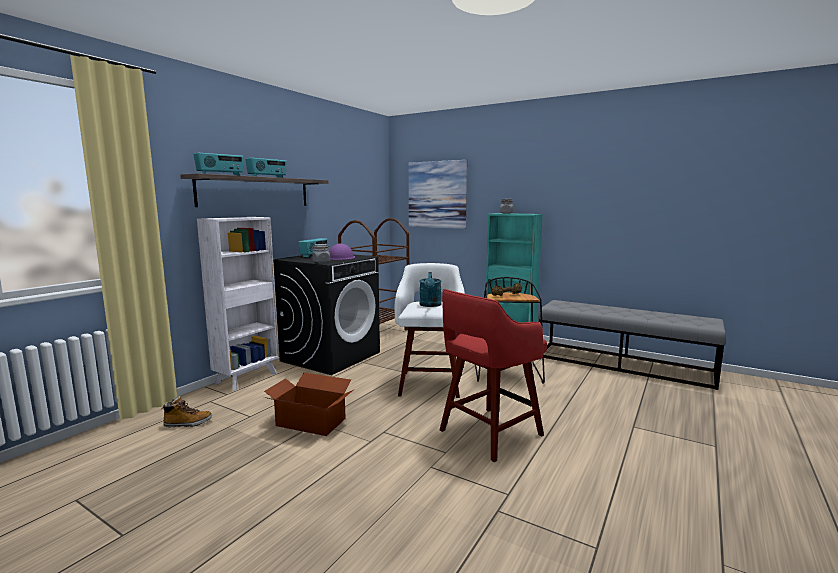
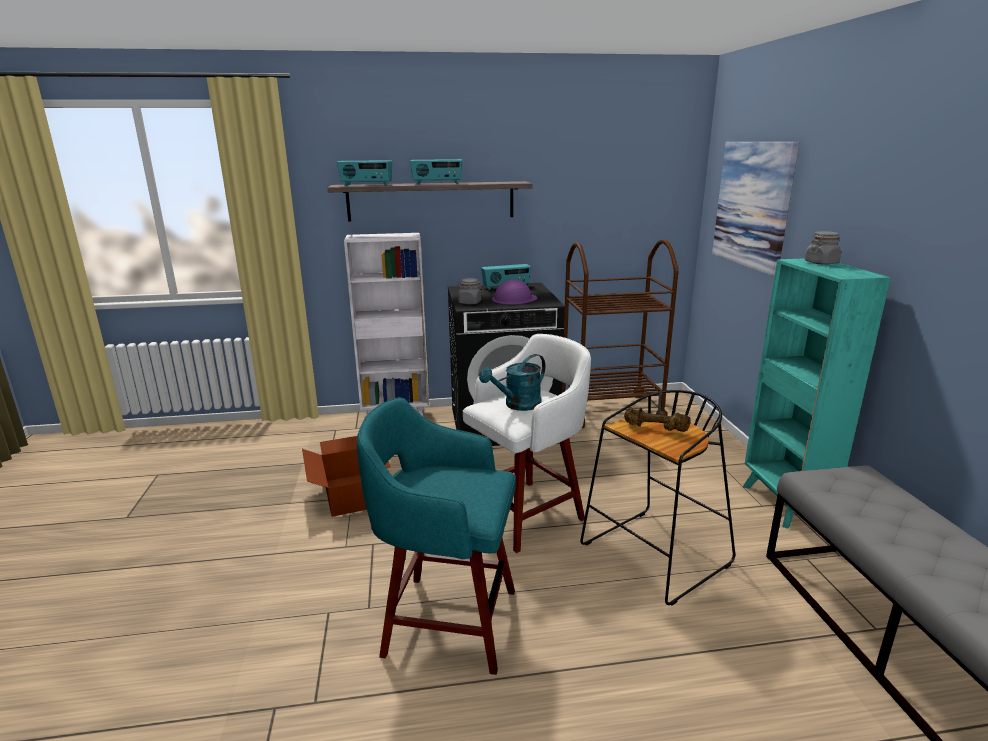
camera: 50 degrees right, 10 degrees up
boot [161,396,212,427] -> none
red stool [440,289,547,462] -> turquoise stool [357,397,516,675]

